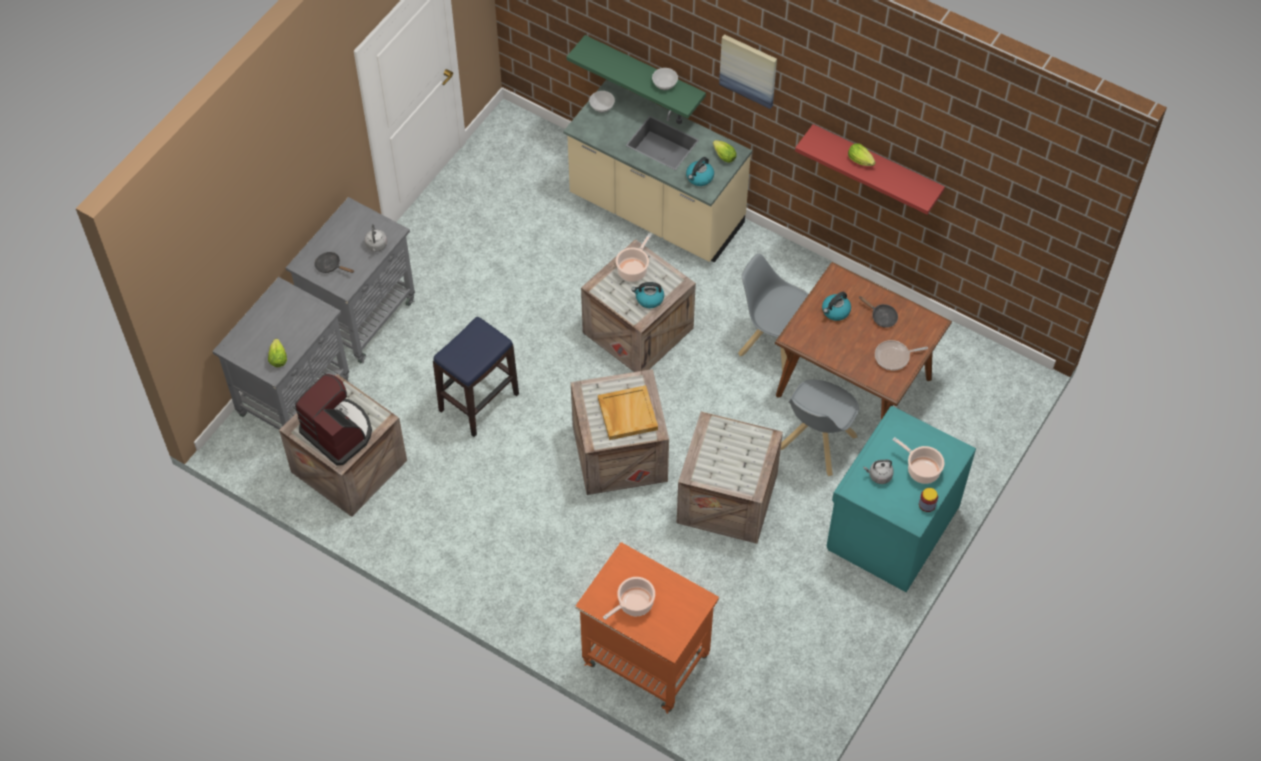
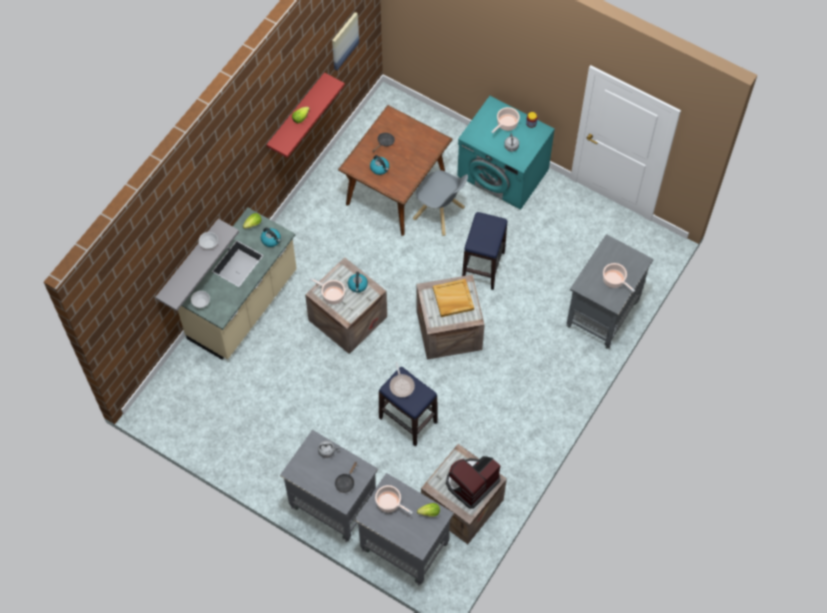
camera: 90 degrees left, 5 degrees up
green shelf [567,35,706,119] -> grey shelf [155,219,239,311]
orange cart [575,542,719,714] -> grey cart [566,234,654,349]
crate [677,412,783,544] -> stool [462,212,508,290]
picture [719,34,777,109] -> picture moved to [332,12,359,71]
grey chair [738,254,809,373] -> none
frying pan [875,340,928,371] -> frying pan moved to [390,362,415,398]
none -> cooking pot [375,485,413,514]

